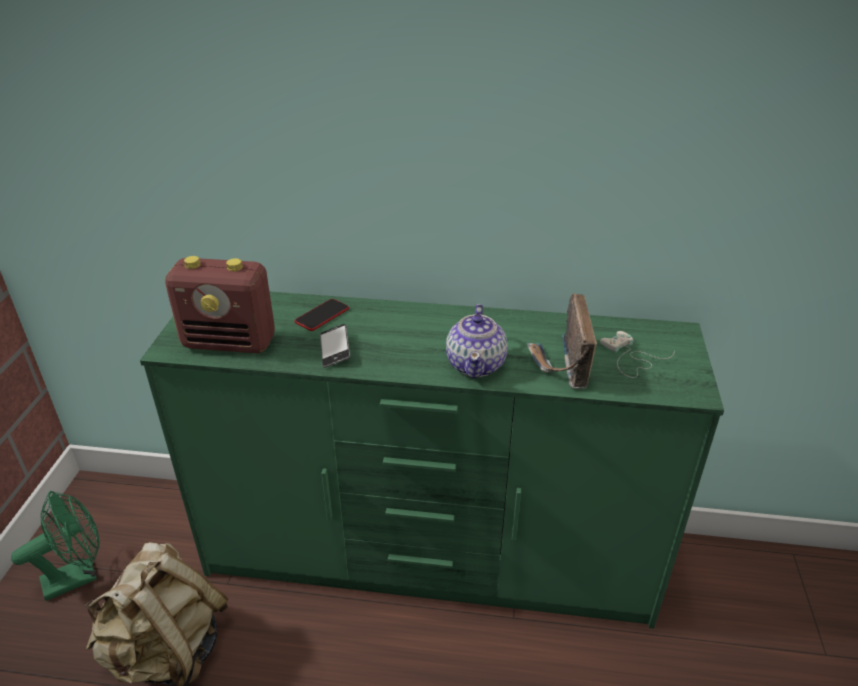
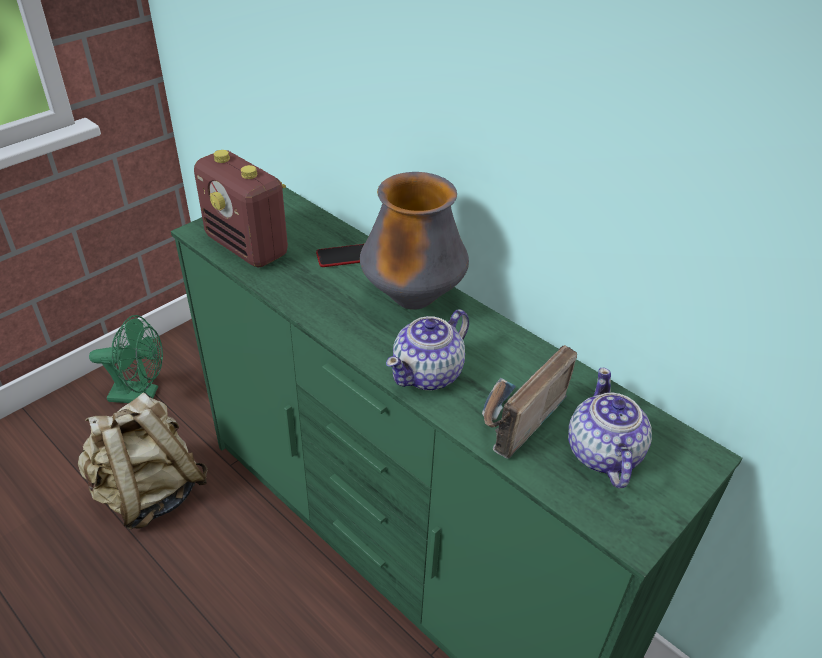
camera: 35 degrees right, 5 degrees up
phone [320,324,350,368] -> none
white game controller [600,331,674,378] -> teapot [568,368,652,489]
none -> vase [360,172,469,310]

